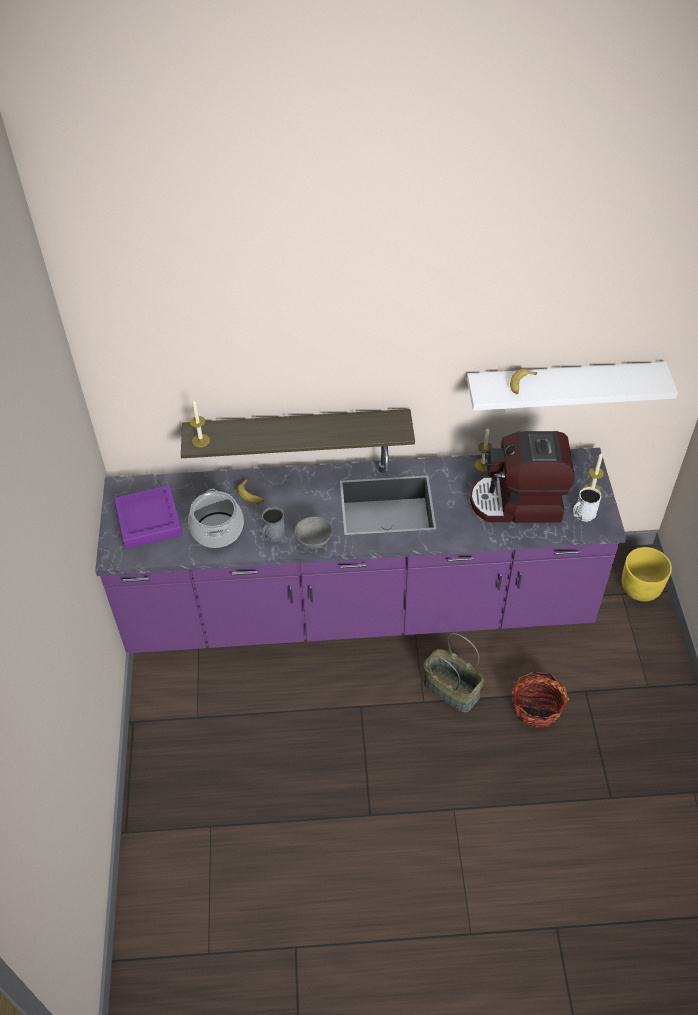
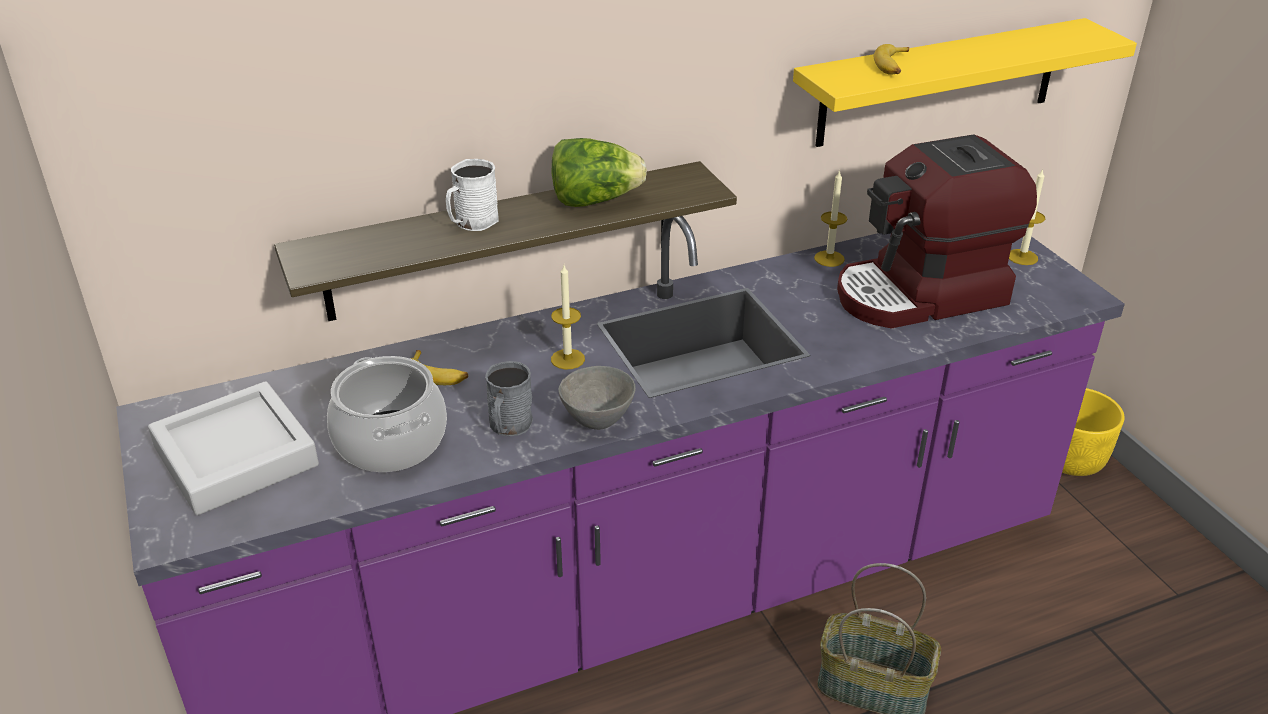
camera: 20 degrees left, 15 degrees down
purple tray [114,485,183,549] -> grey tray [148,381,319,515]
candle [190,399,210,447] -> candle moved to [551,265,585,370]
white shelf [467,362,678,411] -> yellow shelf [793,18,1137,147]
basket [512,671,570,728] -> none
white mug [573,487,601,522] -> white mug moved to [446,159,499,231]
none -> lettuce [552,138,647,207]

